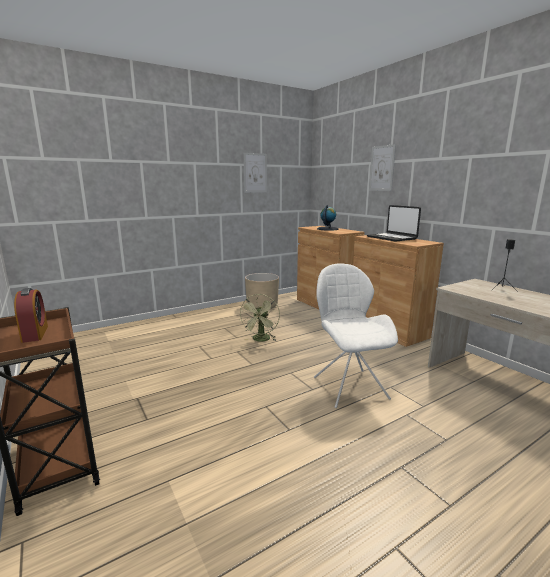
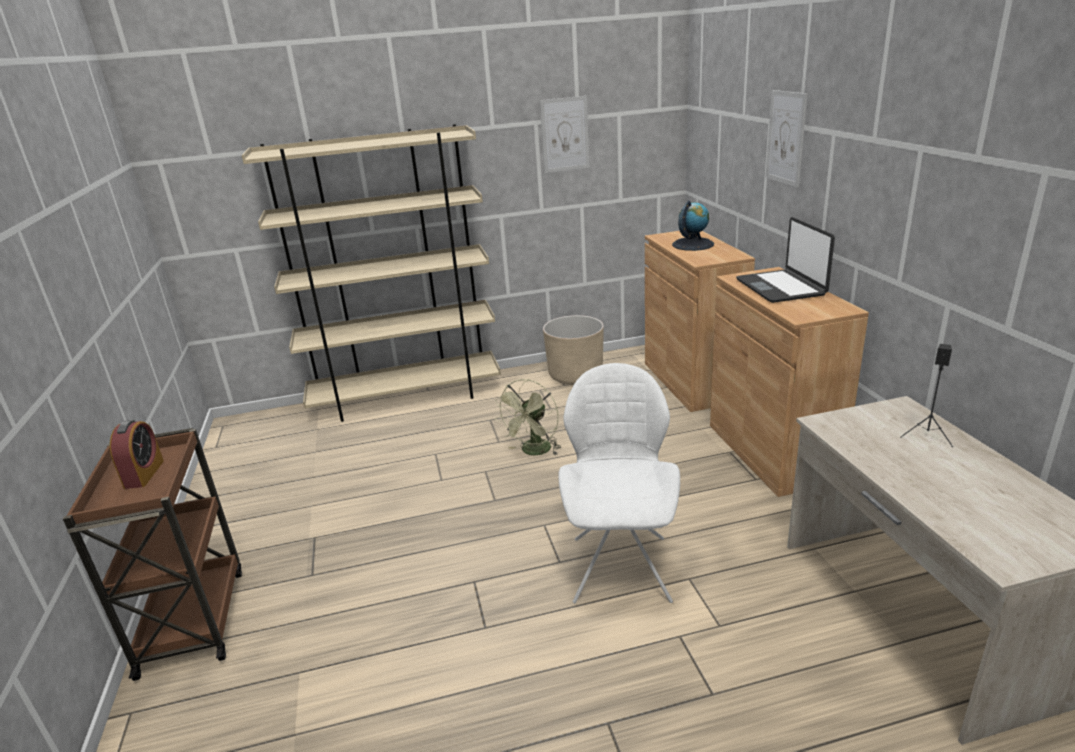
camera: 20 degrees right, 10 degrees up
none -> beige bookcase [242,124,501,422]

